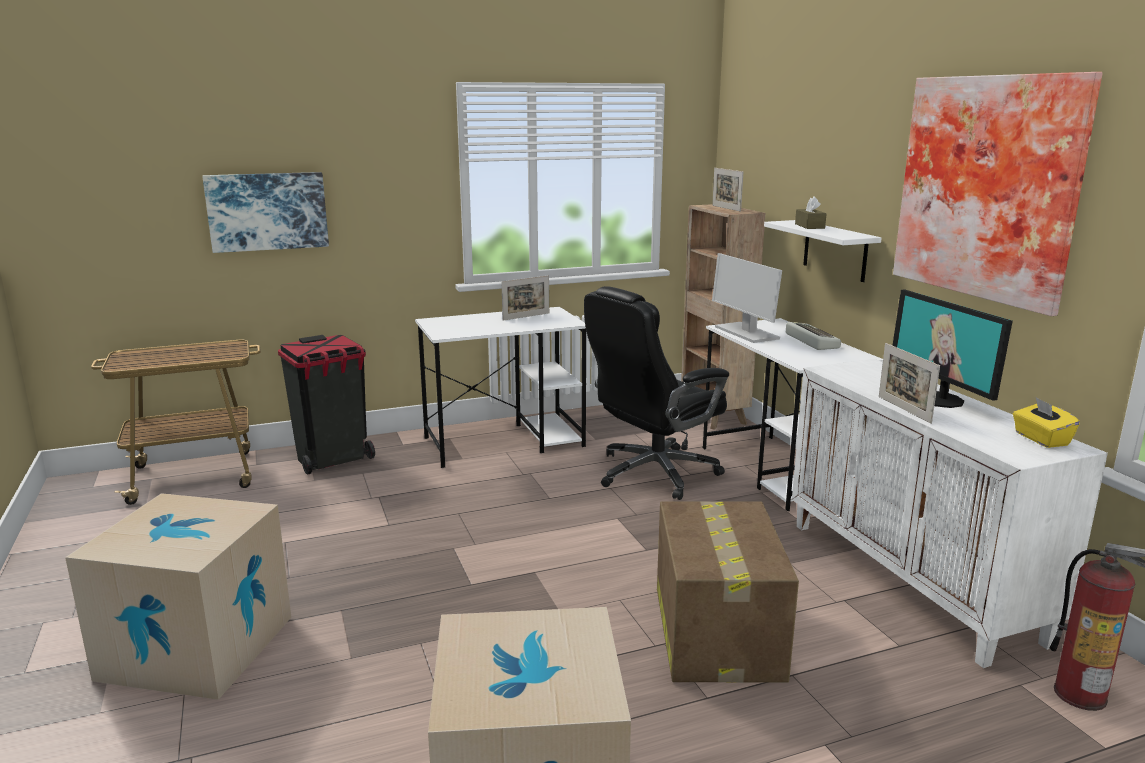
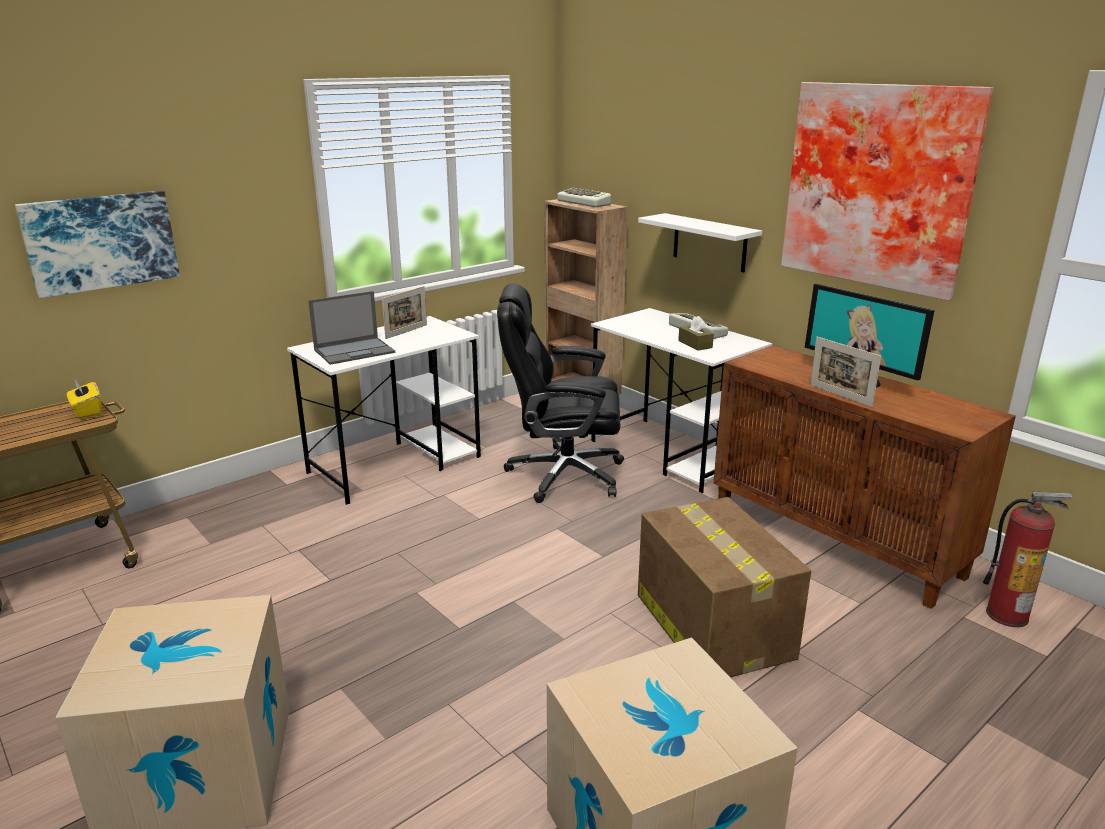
camera: 20 degrees left, 5 degrees up
black trash can [278,335,375,475] -> none
black office chair [584,286,729,500] -> black office chair turned 60 degrees clockwise [497,283,624,503]
picture frame [712,168,743,212] -> keyboard [557,188,611,207]
monitor [712,253,782,343] -> none
white cabinet [792,359,1108,668] -> brown cabinet [713,345,1016,609]
brown tissue box [795,196,827,229] -> brown tissue box moved to [678,316,714,351]
yellow tissue box [1013,397,1080,448] -> yellow tissue box moved to [67,380,102,419]
none -> laptop [308,291,395,365]

